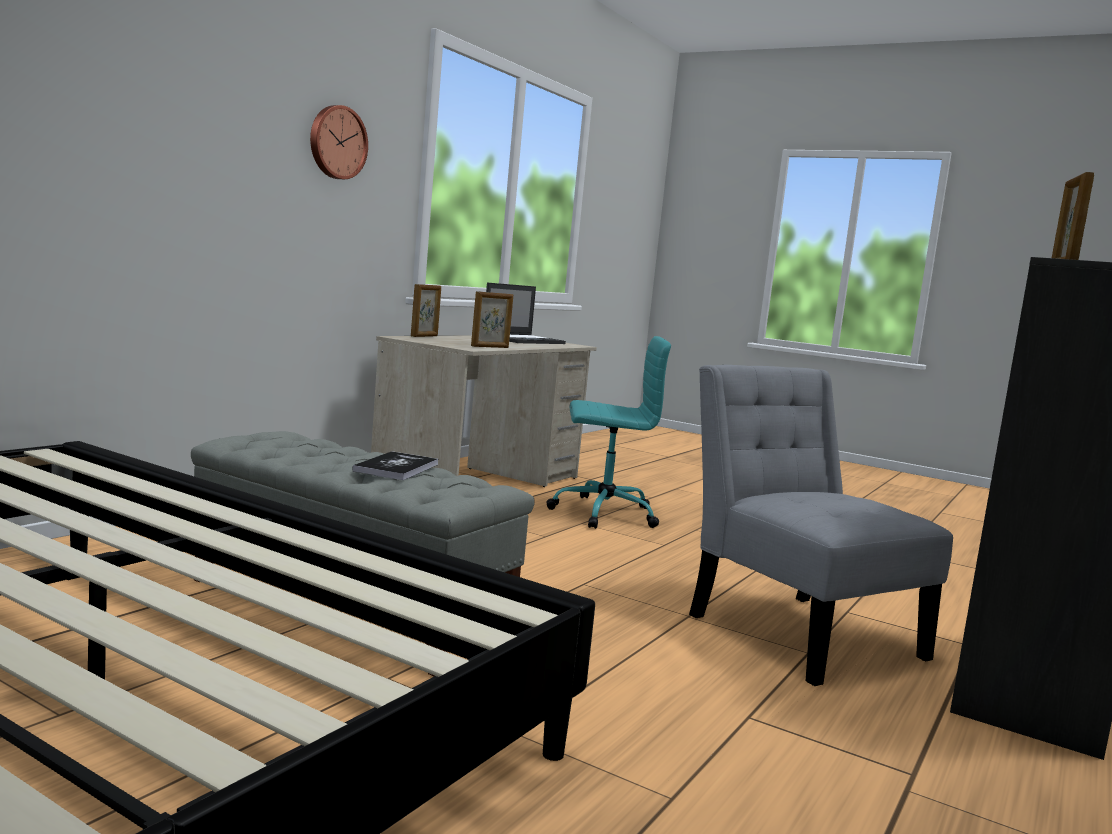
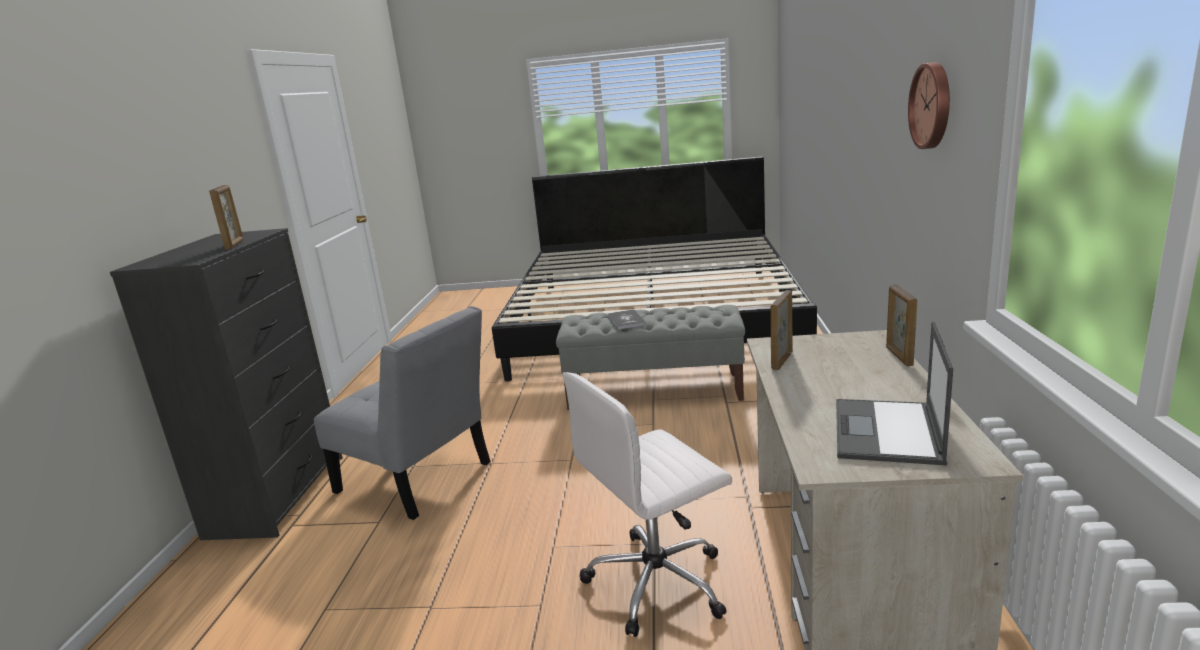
camera: 155 degrees right, 10 degrees up
turquoise office chair [546,336,671,529] -> white office chair [563,372,732,637]

